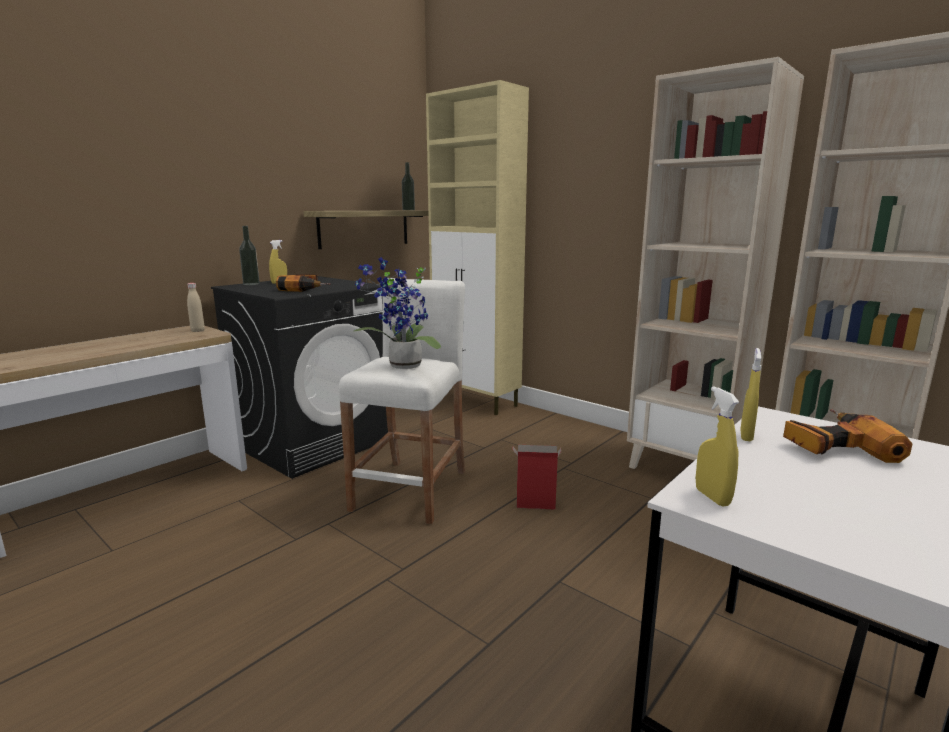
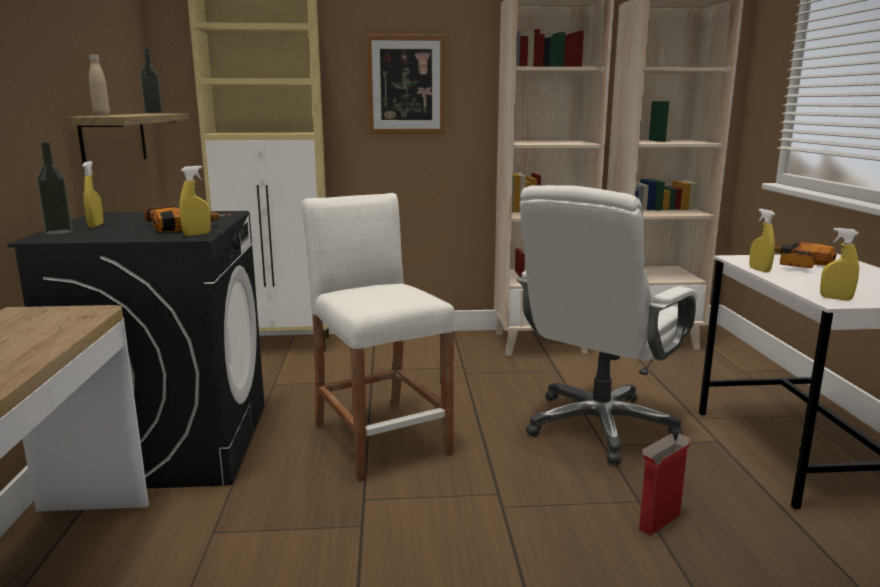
camera: 45 degrees left, 0 degrees up
beige bottle [187,283,205,332] -> beige bottle moved to [89,55,110,116]
potted plant [353,257,441,369] -> none
cardboard box [513,445,561,510] -> cardboard box moved to [639,433,693,536]
none -> yellow spray bottle [179,166,211,236]
none -> picture [366,34,445,134]
none -> white office chair [517,185,697,464]

